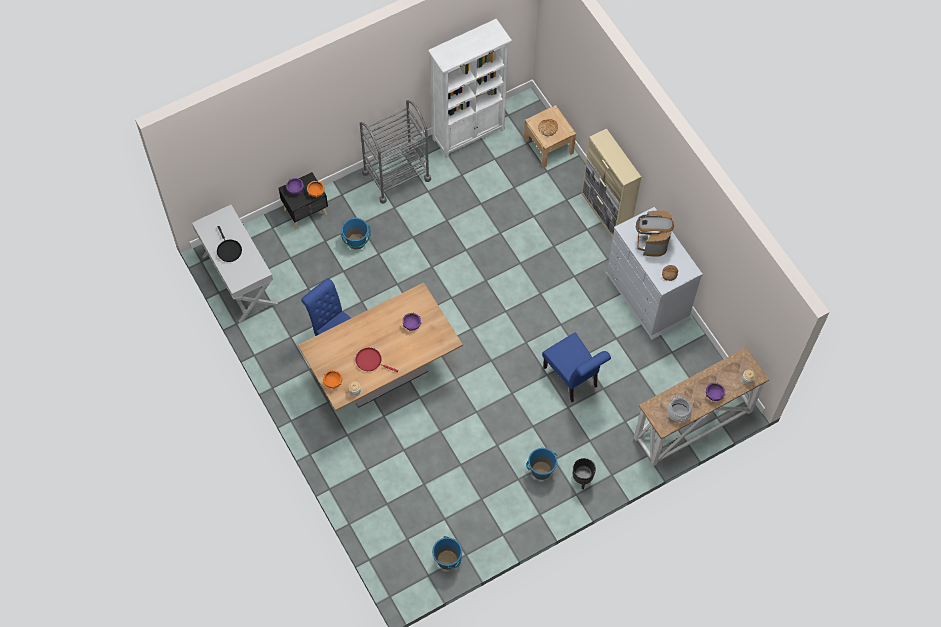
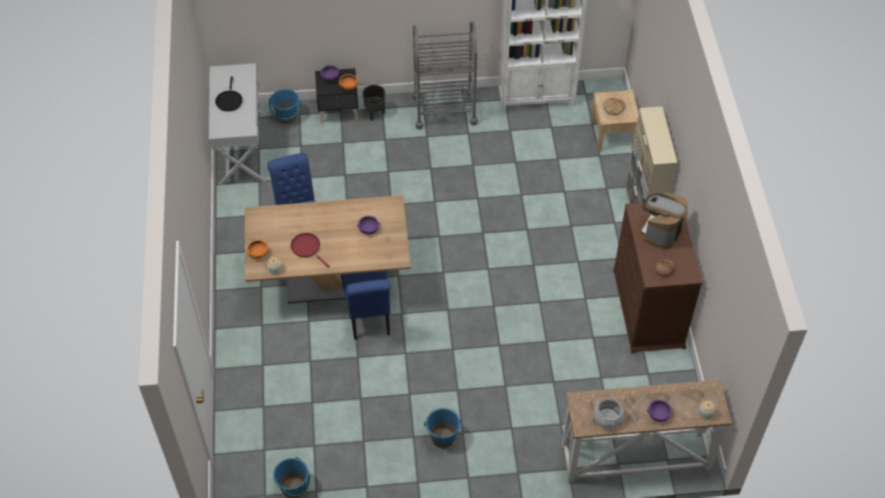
camera: 25 degrees right, 10 degrees down
blue bucket [341,218,371,249] -> blue bucket moved to [269,89,301,124]
blue chair [542,333,611,402] -> blue chair moved to [341,271,391,340]
black planter [573,458,596,489] -> black planter moved to [363,85,385,121]
white dresser [605,207,703,340] -> brown dresser [613,202,702,354]

